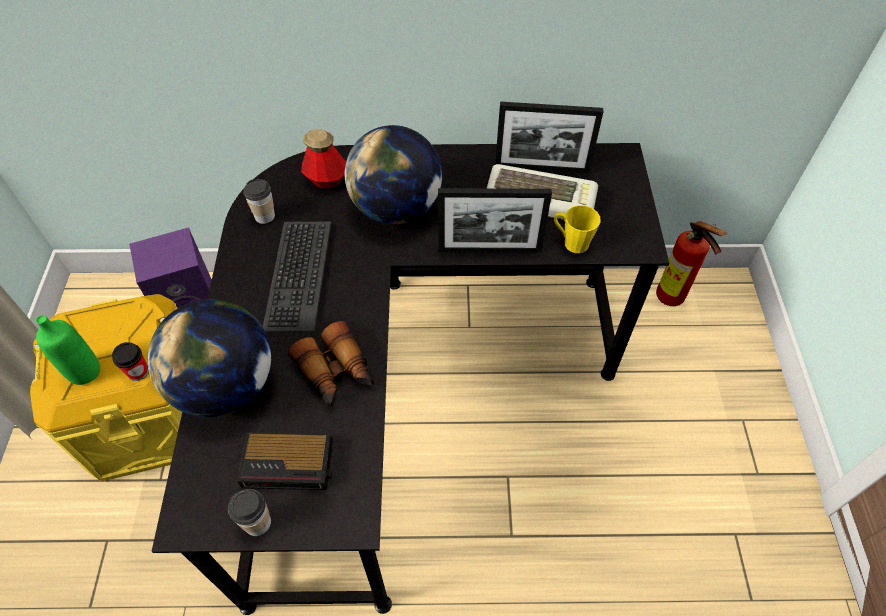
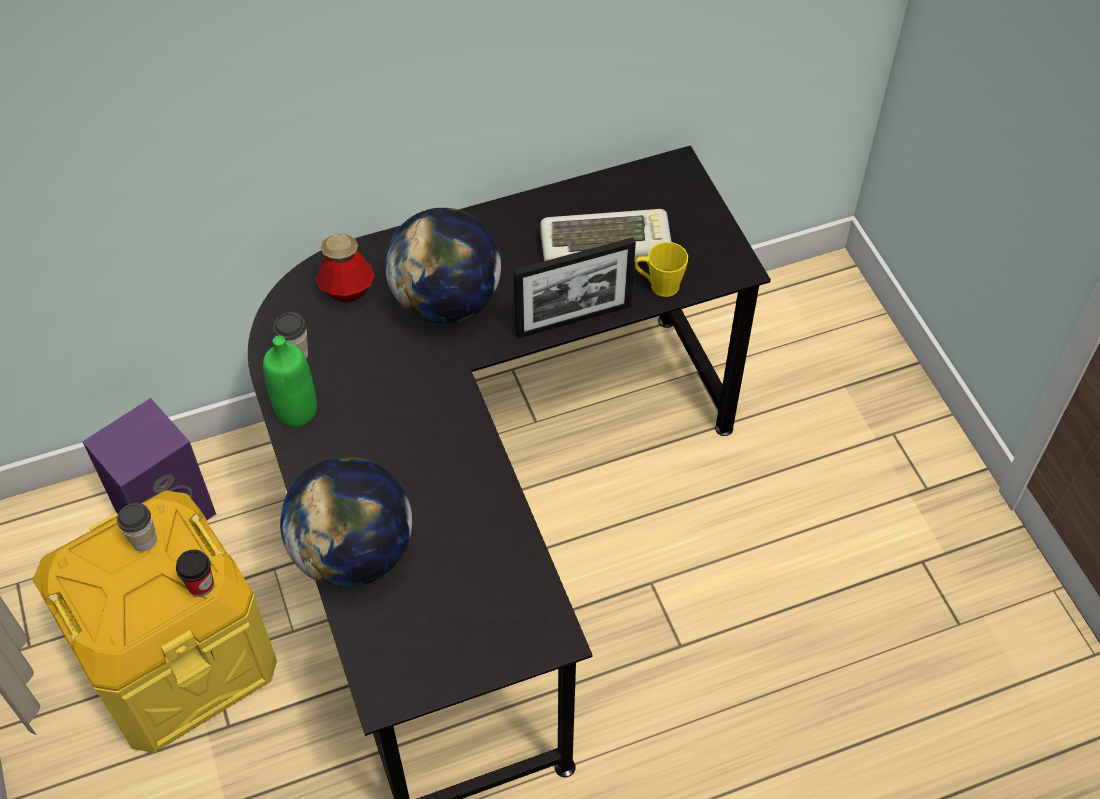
camera: 20 degrees left, 0 degrees up
green bottle [36,315,100,385] -> green bottle moved to [263,335,317,427]
cup [228,489,271,536] -> cup moved to [117,503,157,552]
alarm clock [237,432,333,490] -> none
keyboard [263,222,331,333] -> none
binoculars [288,321,374,407] -> none
picture frame [495,102,603,173] -> none
fire extinguisher [656,221,726,306] -> none

